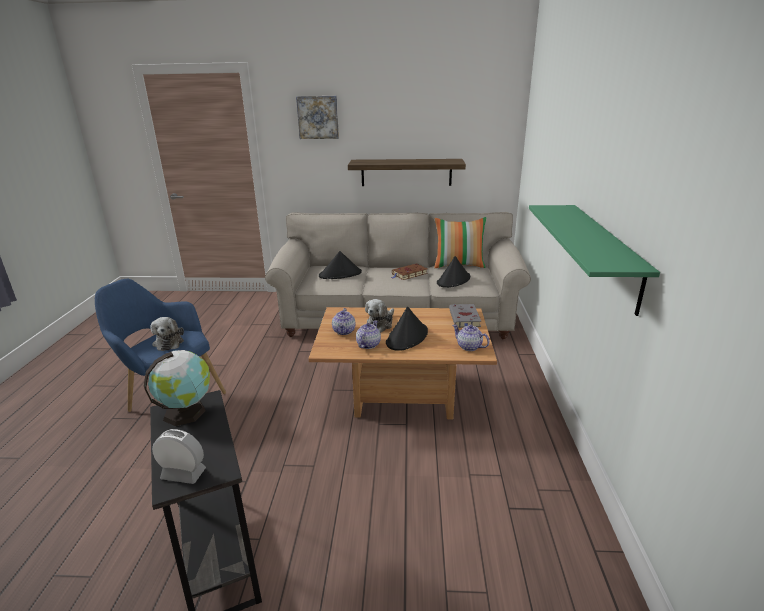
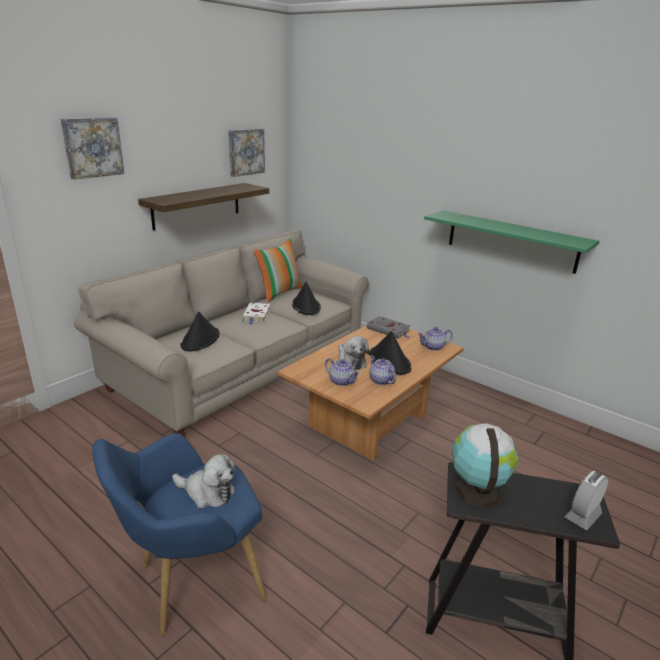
camera: 55 degrees left, 0 degrees up
brown book [391,263,428,280] -> white book [242,303,270,325]
none -> picture [228,129,265,177]

